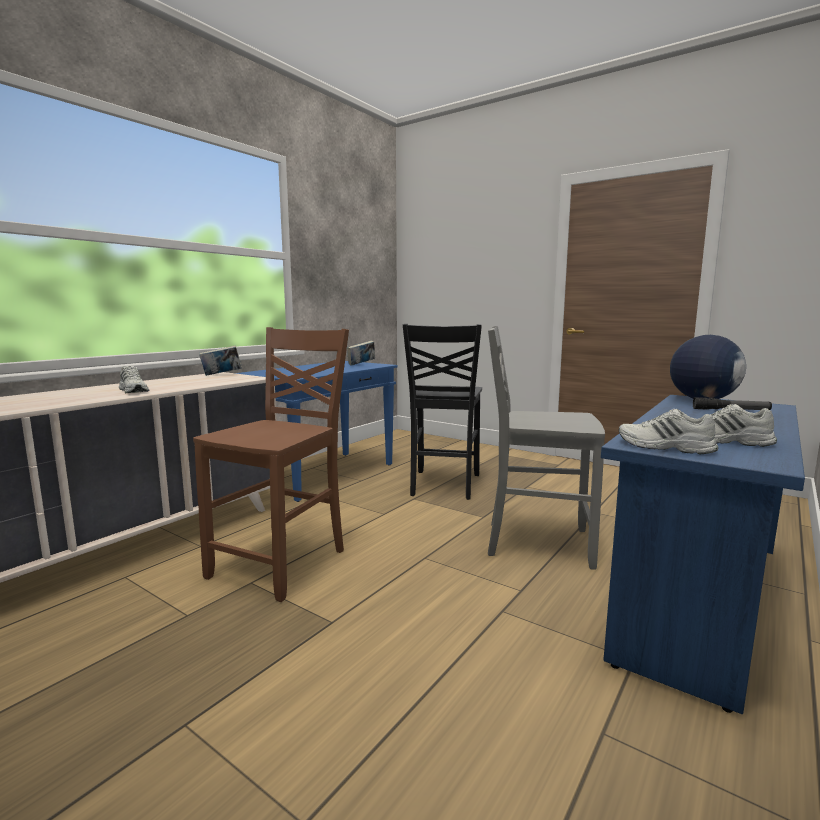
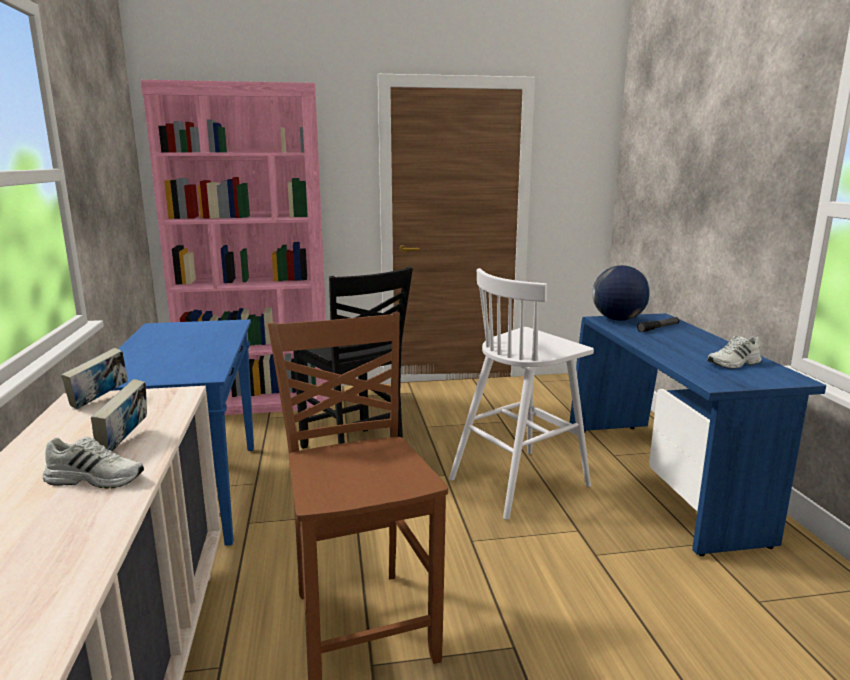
camera: 45 degrees left, 5 degrees up
book [347,341,375,366] -> book moved to [91,379,147,451]
grey chair [488,326,605,570] -> white stool [449,268,594,520]
white shoe [619,409,718,455] -> none
none -> pink bookcase [141,80,330,415]

